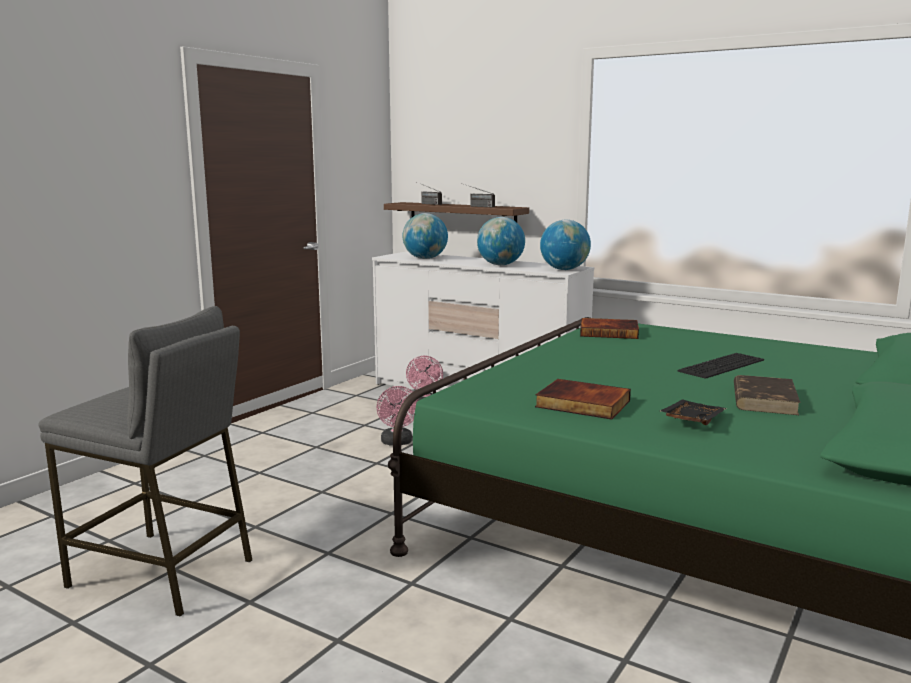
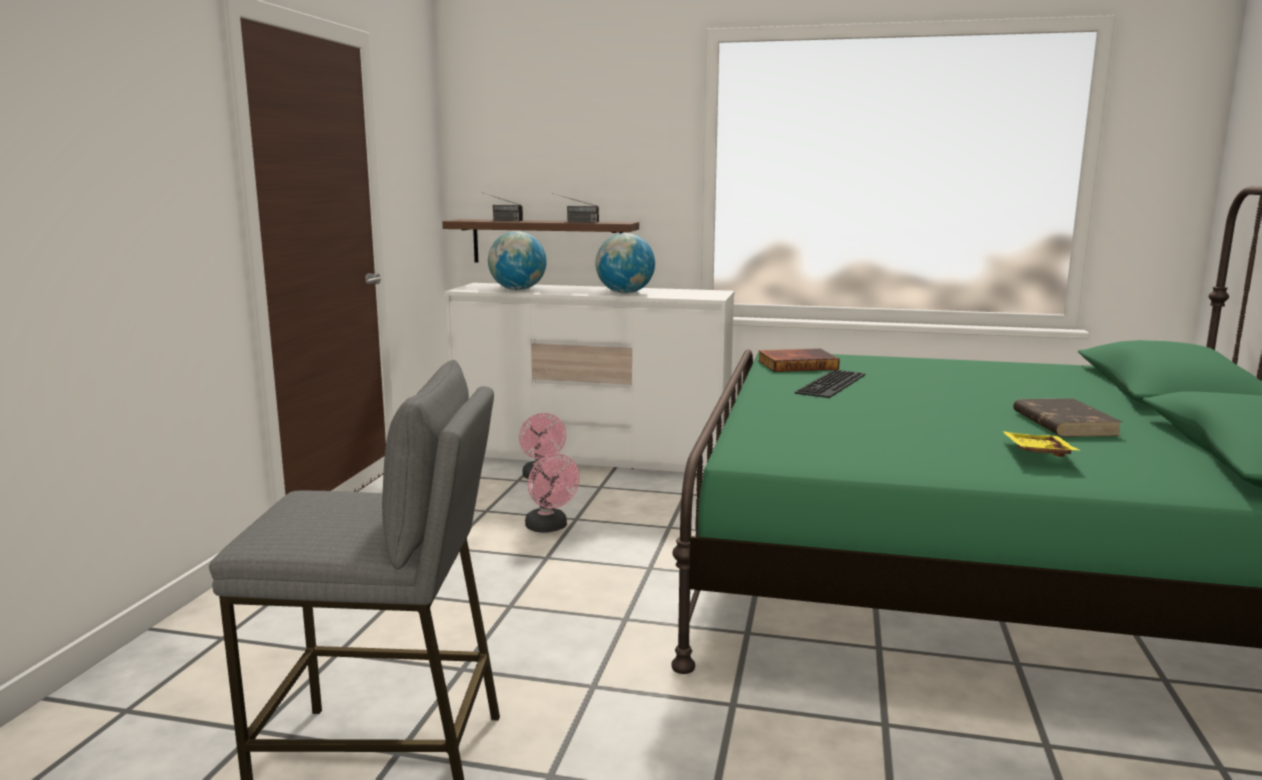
camera: 20 degrees left, 0 degrees up
book [535,379,631,419] -> none
globe [540,220,591,270] -> none
black tray [660,399,727,425] -> yellow tray [1003,431,1081,457]
keyboard [677,353,764,379] -> keyboard moved to [795,370,865,398]

